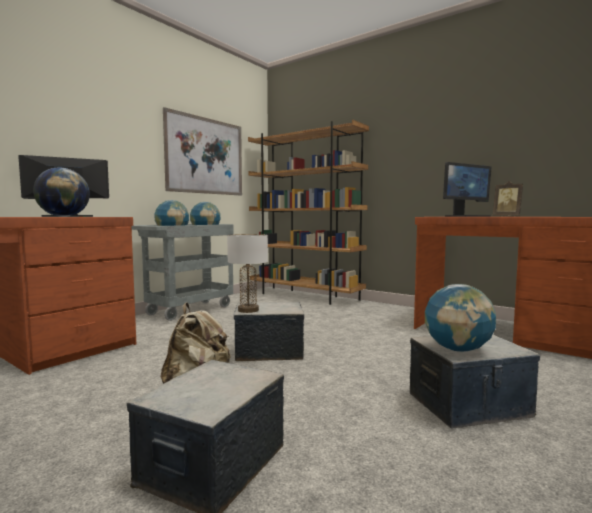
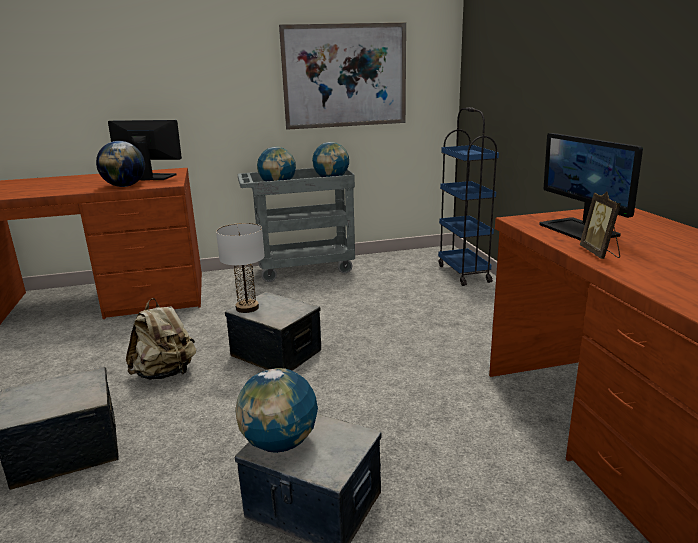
camera: 40 degrees right, 15 degrees up
brown bookcase [248,120,369,305] -> blue cart [438,107,499,286]
monitor [443,162,491,217] -> monitor turned 60 degrees clockwise [539,133,643,241]

